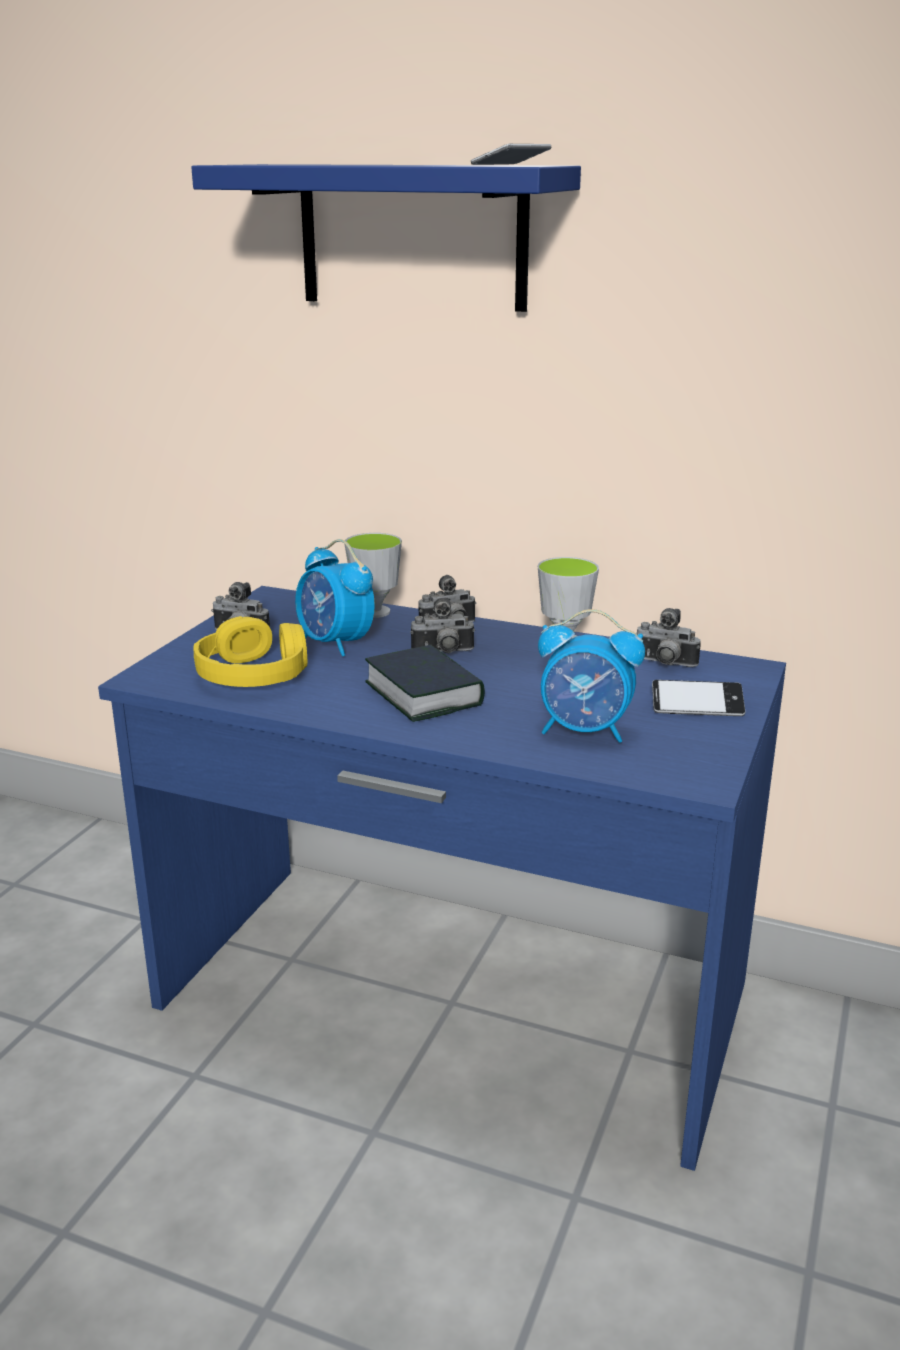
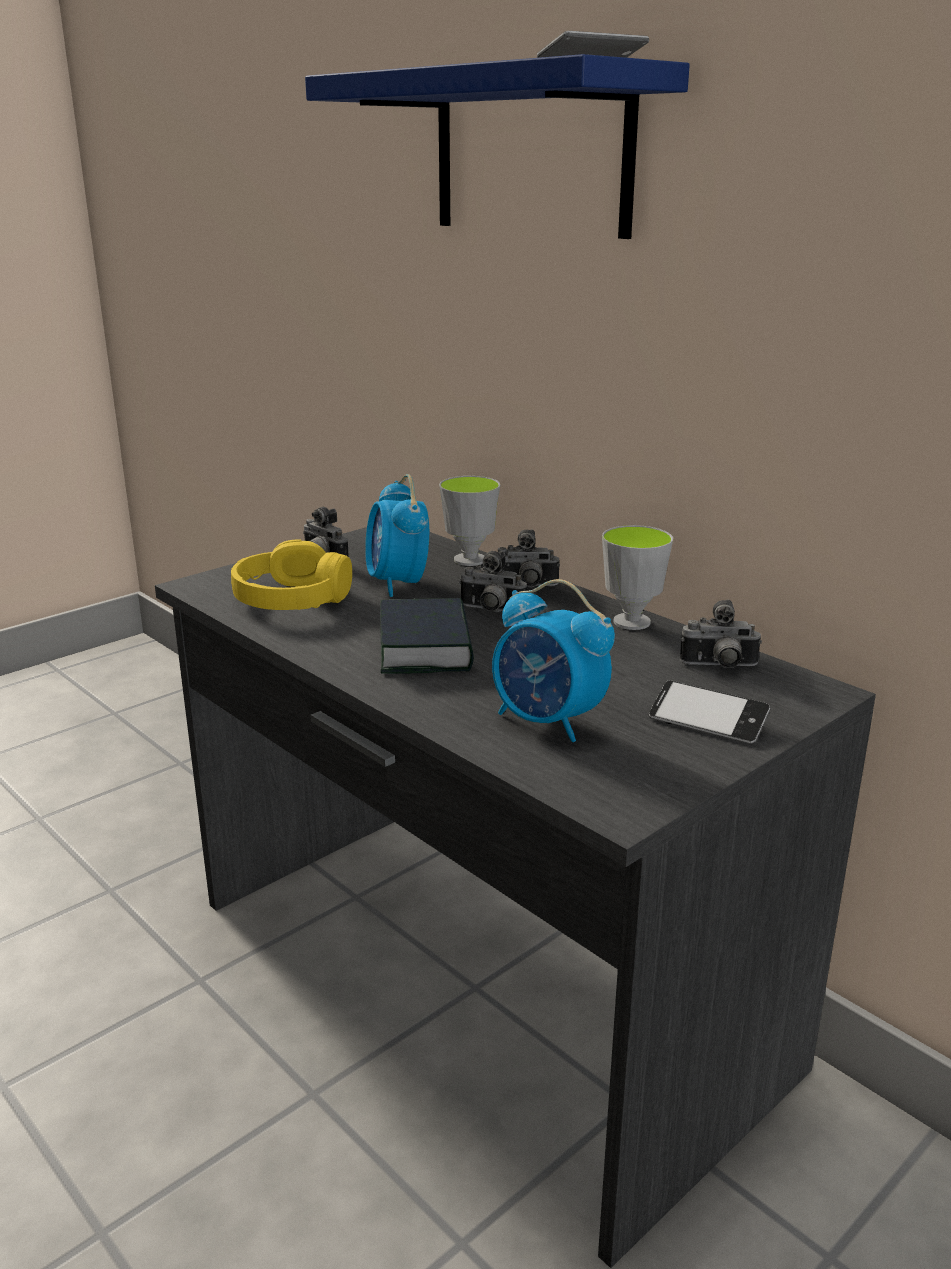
camera: 25 degrees right, 0 degrees up
blue desk [98,586,786,1171] -> grey desk [155,527,876,1268]
camera [637,608,701,667] -> camera turned 45 degrees counterclockwise [680,599,762,668]

